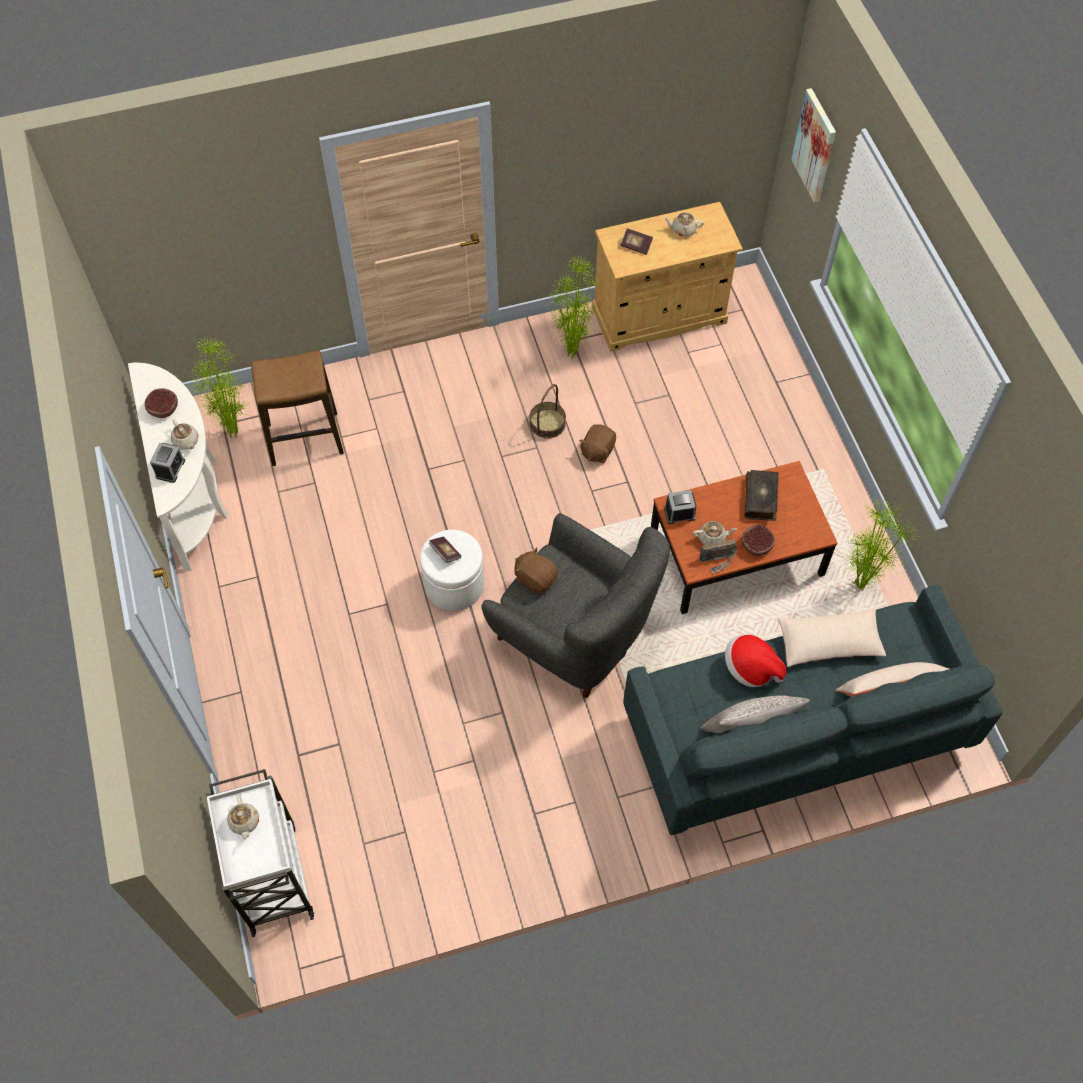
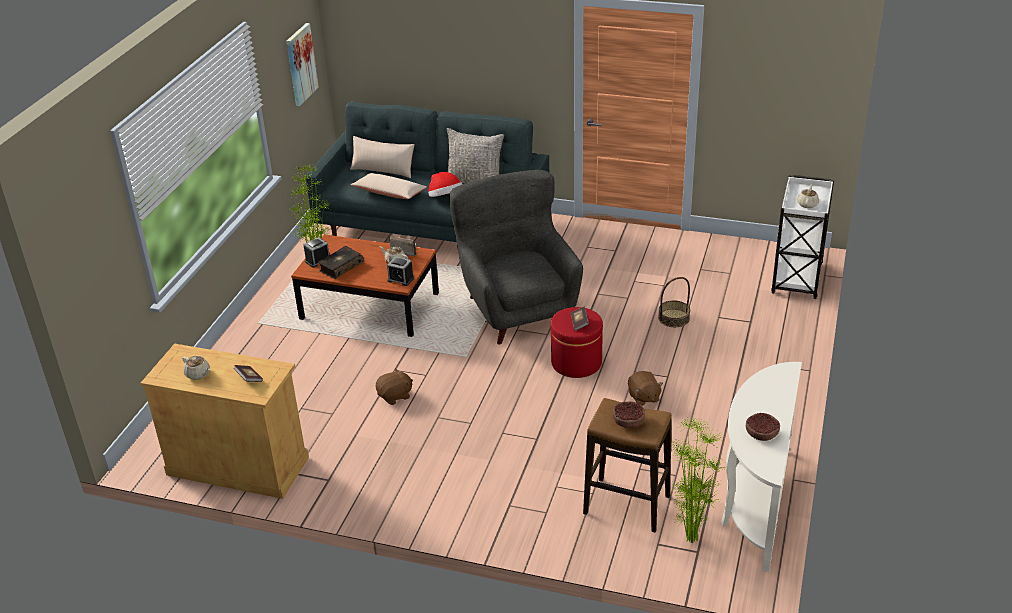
camera: 145 degrees left, 25 degrees down
alarm clock [150,443,185,483] -> alarm clock moved to [303,237,329,268]
beige teapot [171,419,199,450] -> none
white ottoman [420,530,484,611] -> red ottoman [550,307,603,378]
brown plush toy [514,547,558,594] -> brown plush toy moved to [628,371,663,406]
basket [529,384,566,439] -> basket moved to [658,277,690,327]
potted plant [551,256,601,359] -> none
bowl [742,525,775,556] -> bowl moved to [613,401,645,428]
picture [791,88,836,203] -> picture moved to [287,23,319,106]

